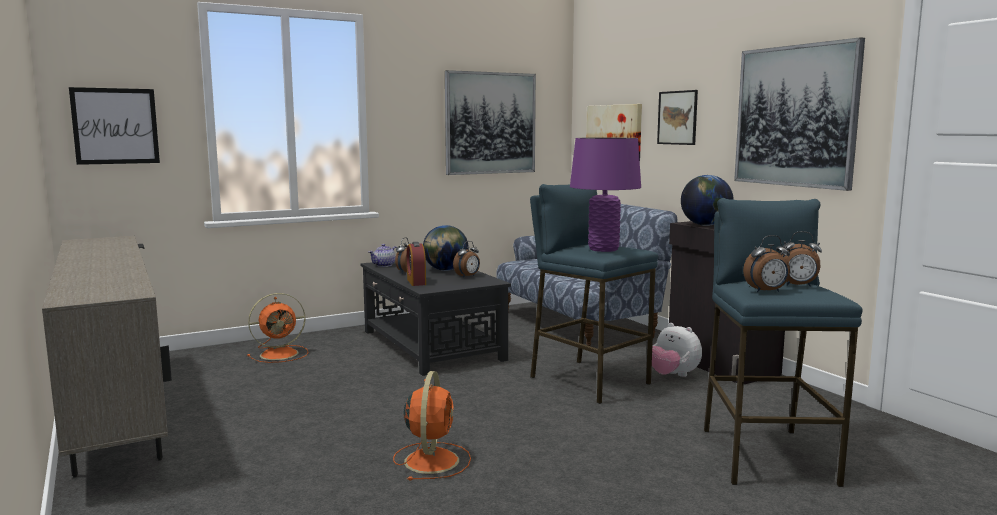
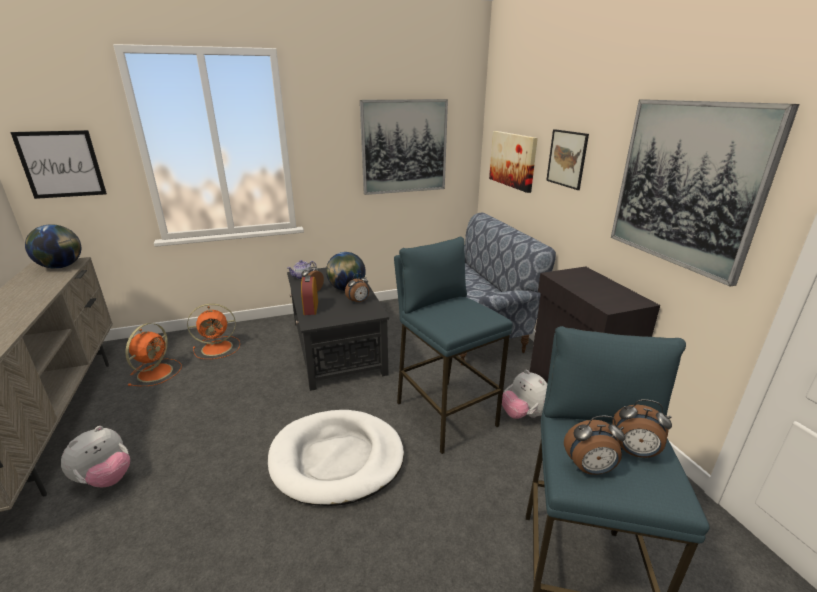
camera: 10 degrees right, 15 degrees up
orange fan [393,371,471,480] -> orange fan moved to [125,323,182,387]
purple table lamp [570,137,641,252] -> none
globe [681,175,734,226] -> globe moved to [25,224,81,269]
none -> plush toy [61,426,130,487]
none -> white dog bed [268,410,404,506]

